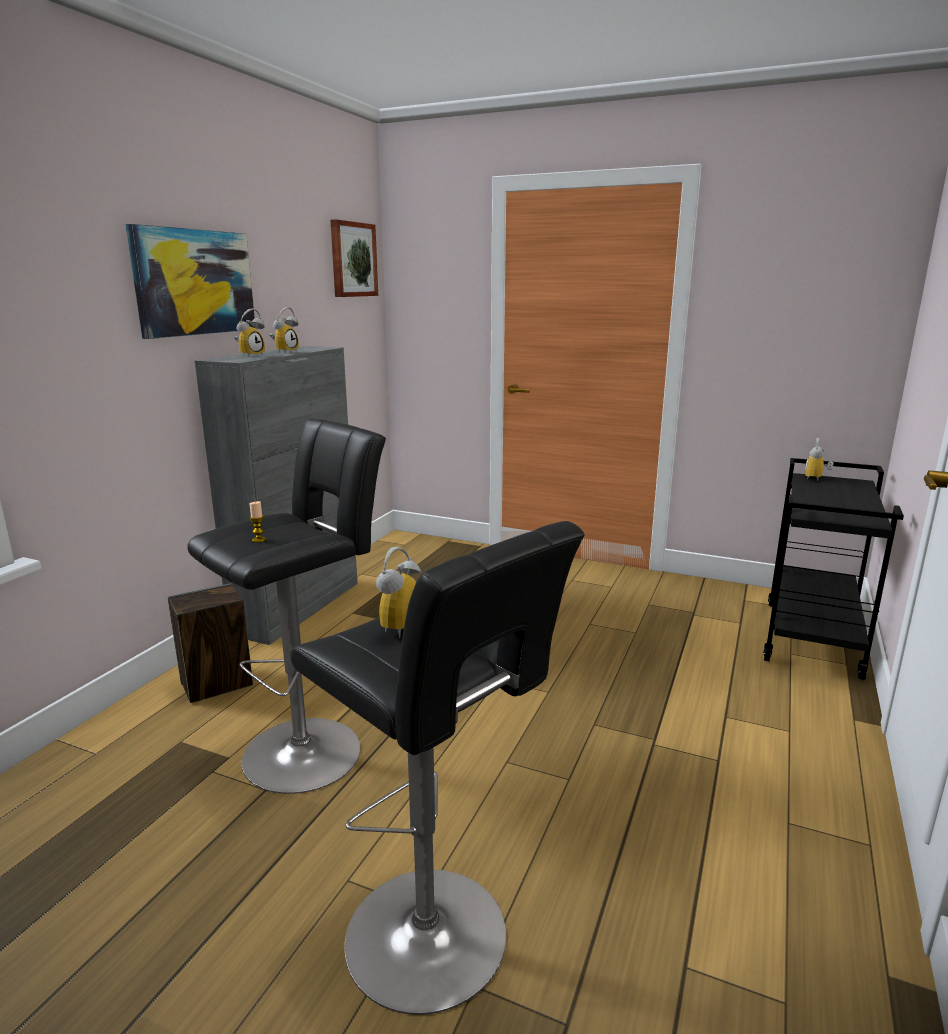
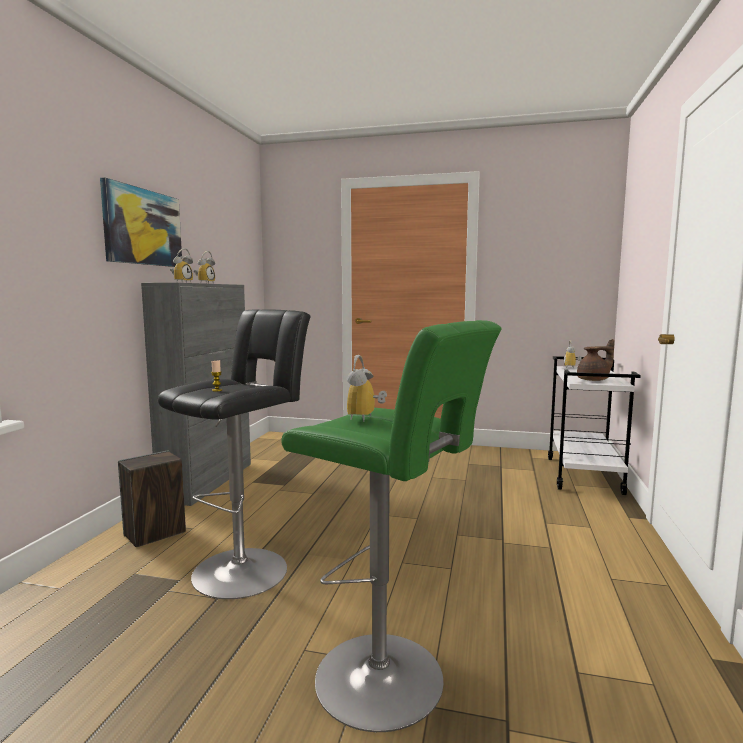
camera: 10 degrees left, 10 degrees down
black stool [290,521,585,1015] -> green stool [281,320,502,732]
picture [330,219,378,297] -> none
black cart [764,458,904,680] -> white cart [548,356,641,495]
none -> brown teapot [577,339,614,381]

